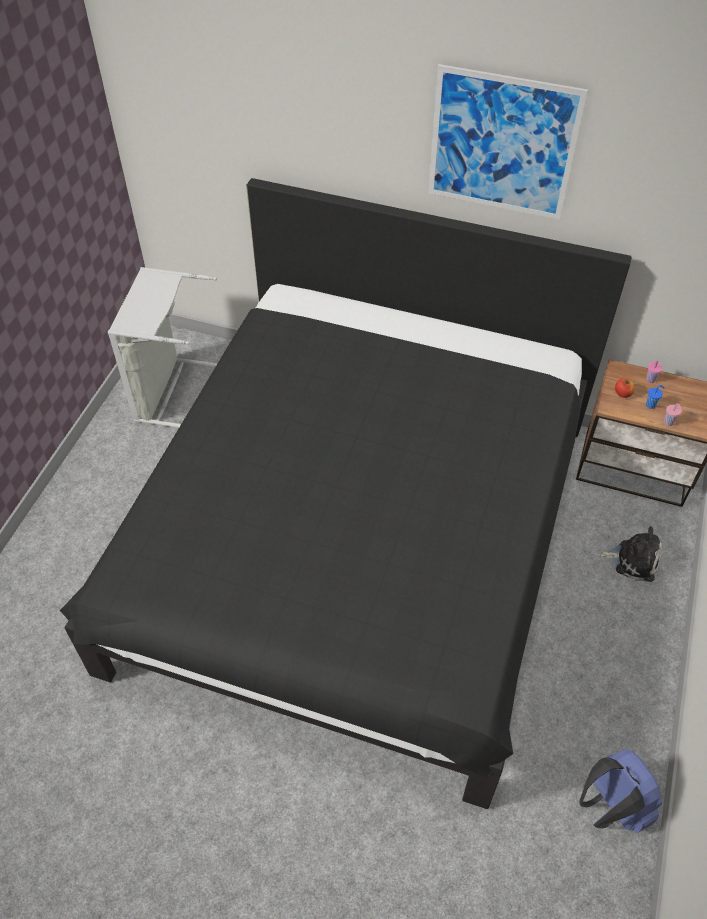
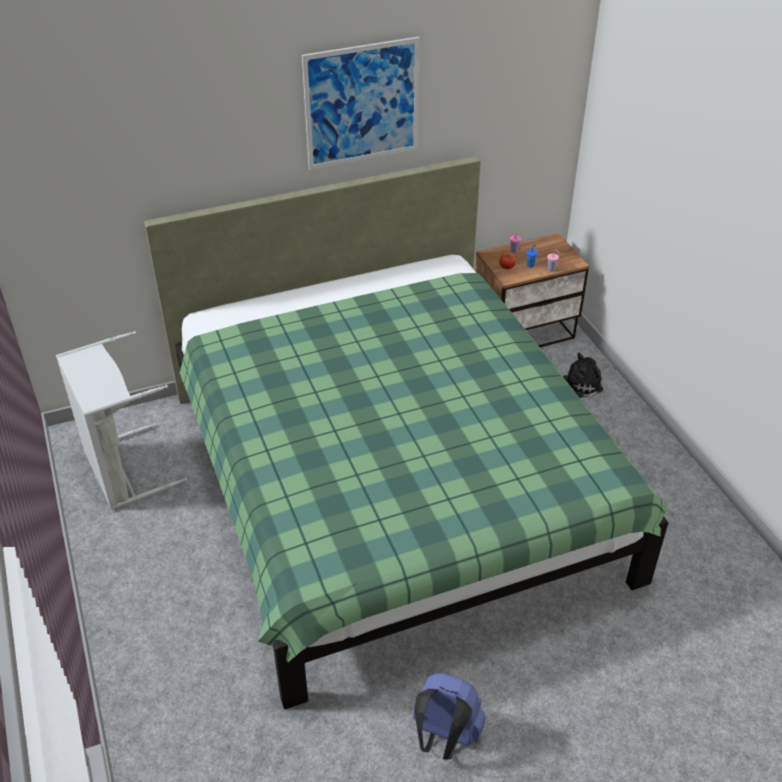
camera: 40 degrees left, 10 degrees down
black bed [60,178,632,809] -> green bed [144,156,668,709]
blue backpack [579,749,662,833] -> blue backpack moved to [413,673,485,760]

